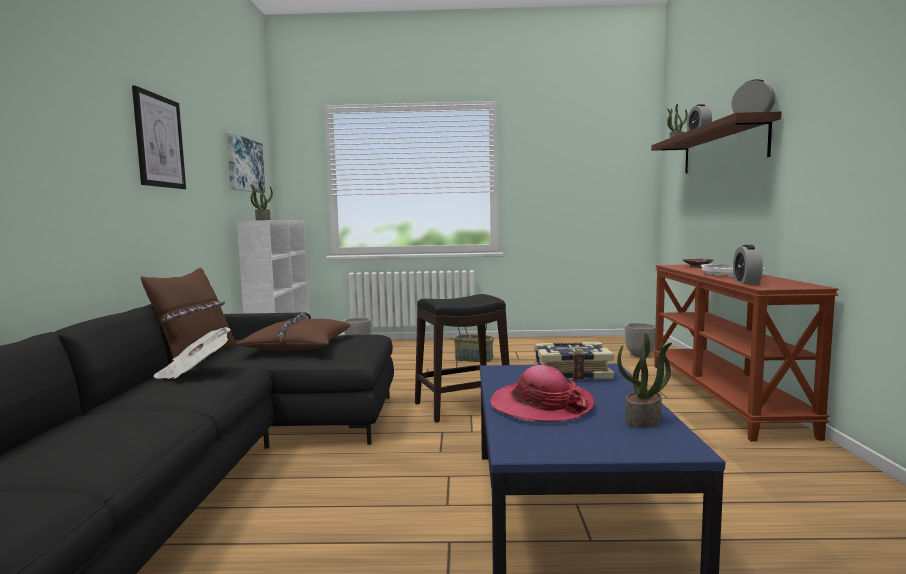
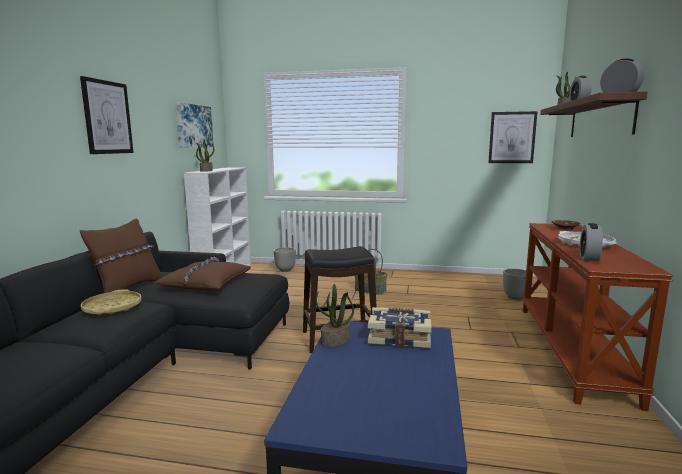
camera: 10 degrees right, 5 degrees up
newspaper [153,327,231,379] -> yellow tray [81,289,142,315]
hat [491,365,595,422] -> none
potted plant [617,333,672,428] -> potted plant moved to [316,284,354,347]
none -> picture [488,111,538,163]

